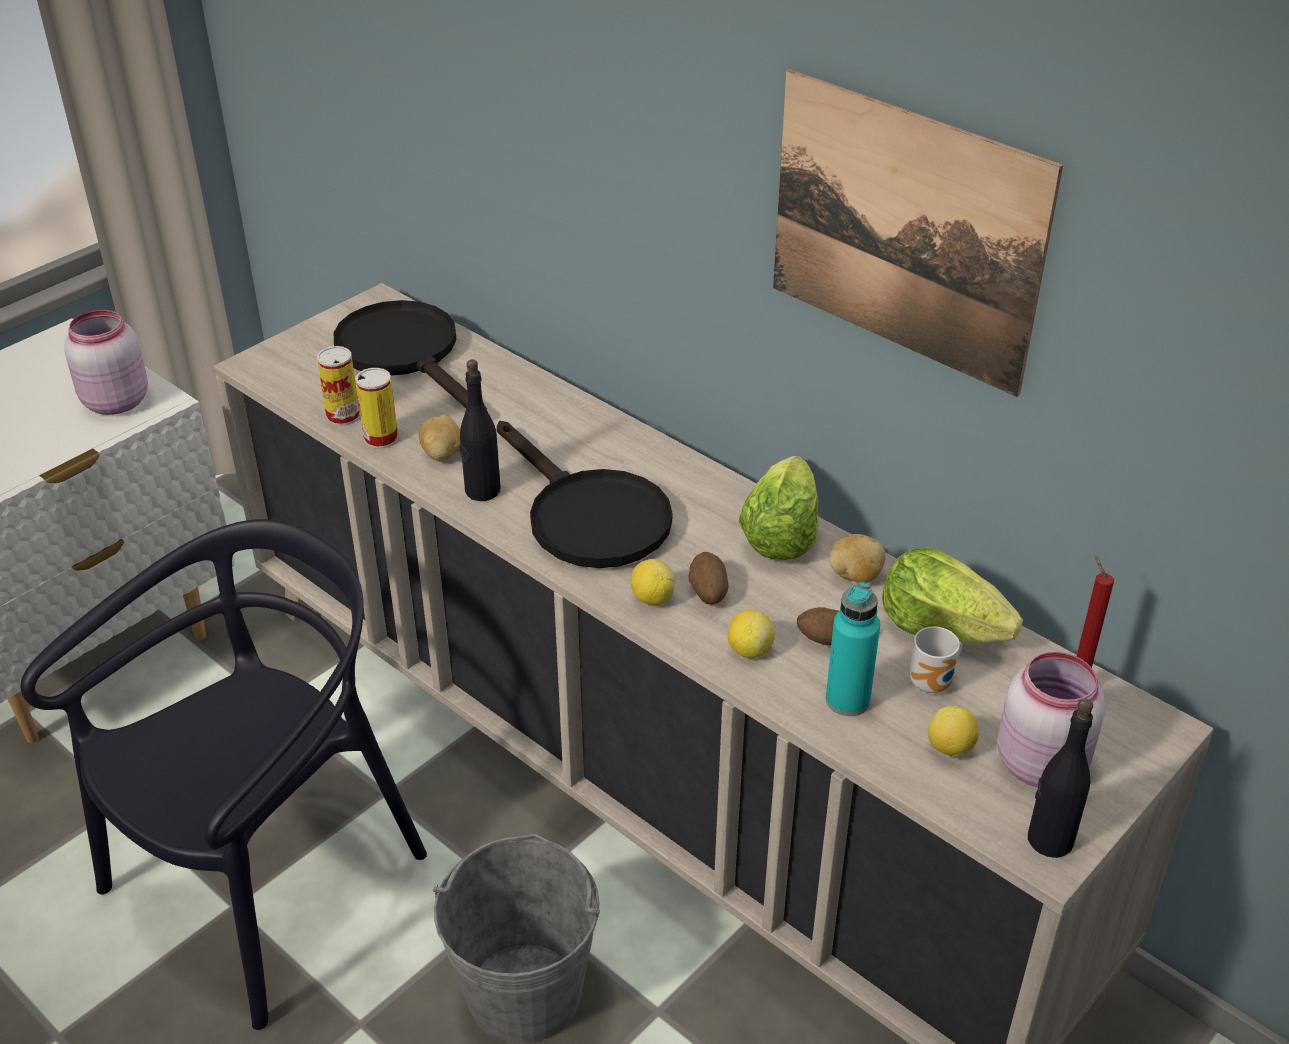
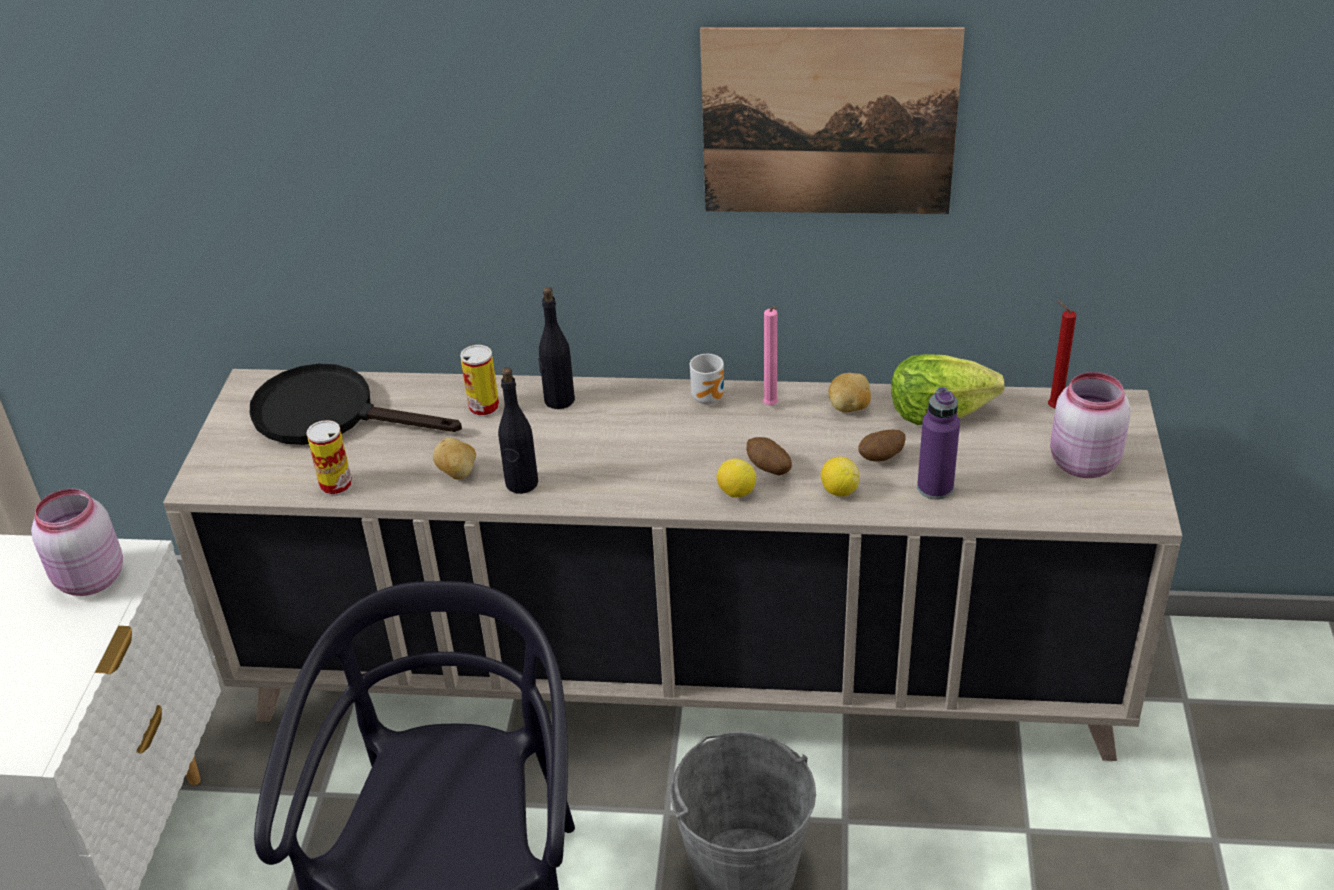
camera: 35 degrees left, 0 degrees up
can [355,368,398,449] -> can moved to [460,345,499,417]
black frying pan [497,421,672,568] -> none
lettuce [738,456,819,560] -> pink candle [763,306,779,406]
turquoise bottle [826,582,880,716] -> purple bottle [917,387,960,500]
mug [910,627,962,693] -> mug moved to [690,354,724,405]
lemon [928,706,979,757] -> none
black bottle [1028,699,1093,858] -> black bottle moved to [538,287,575,409]

